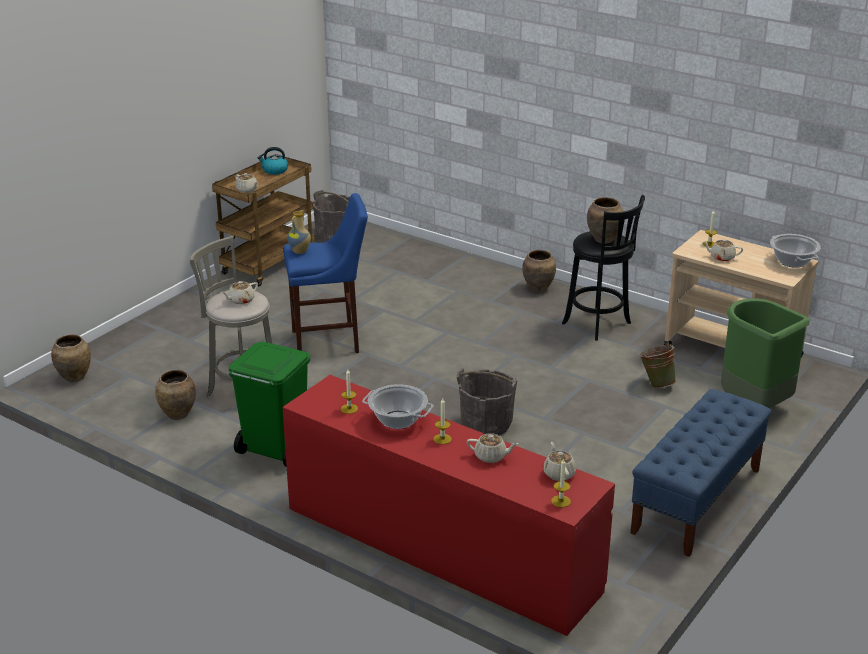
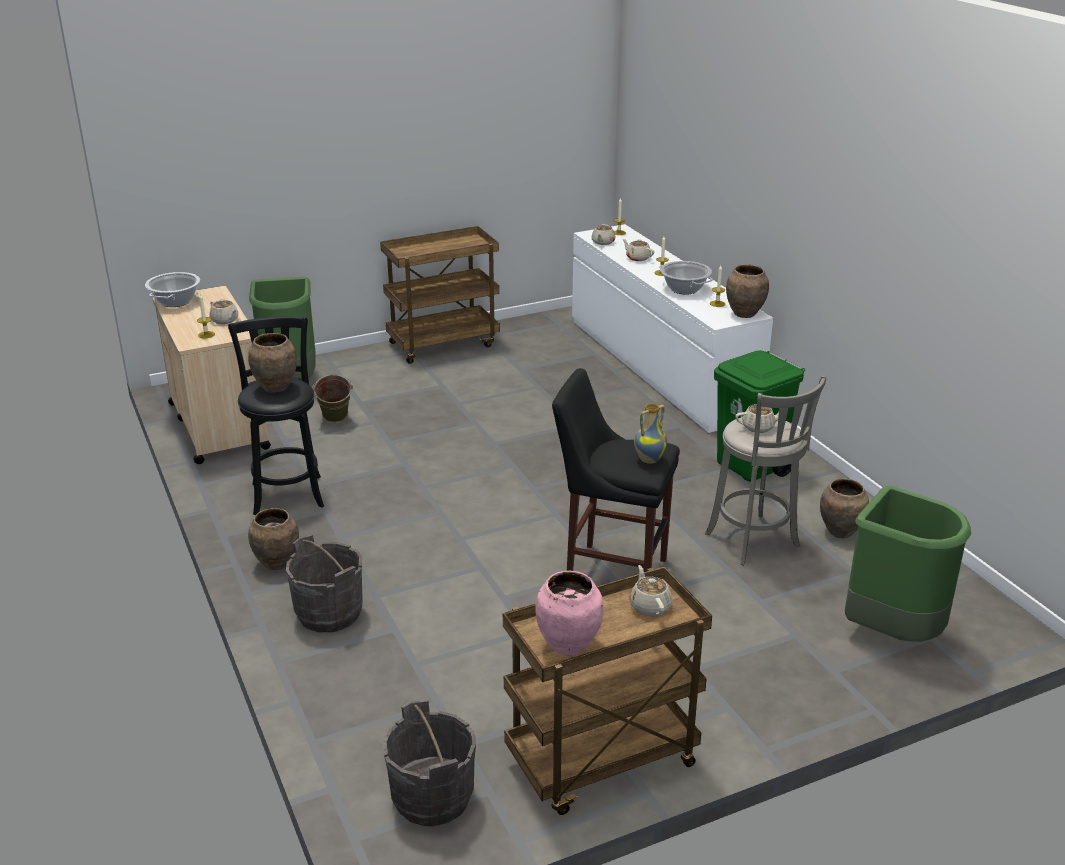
camera: 150 degrees left, 0 degrees up
brown vase [51,334,91,382] -> brown vase moved to [726,265,769,318]
kettle [257,147,288,175] -> pink vase [535,571,604,656]
blue stool [283,193,368,353] -> black stool [552,368,680,572]
red dresser [283,375,615,636] -> white dresser [572,224,773,433]
grey bucket [457,368,518,435] -> grey bucket moved to [286,535,362,632]
blue bench [631,389,772,557] -> brown cart [380,226,500,364]
none -> green trash can [845,486,971,642]

